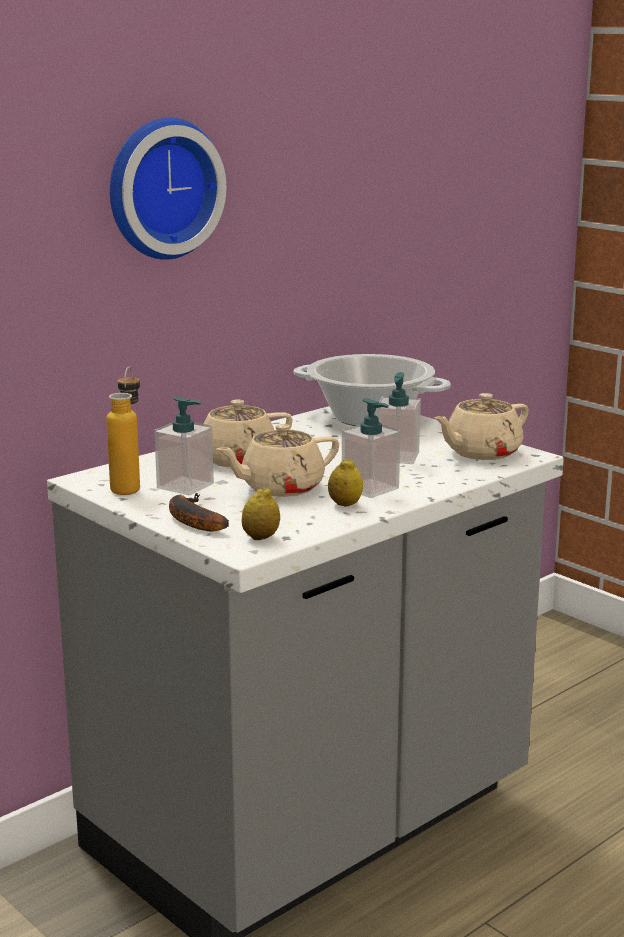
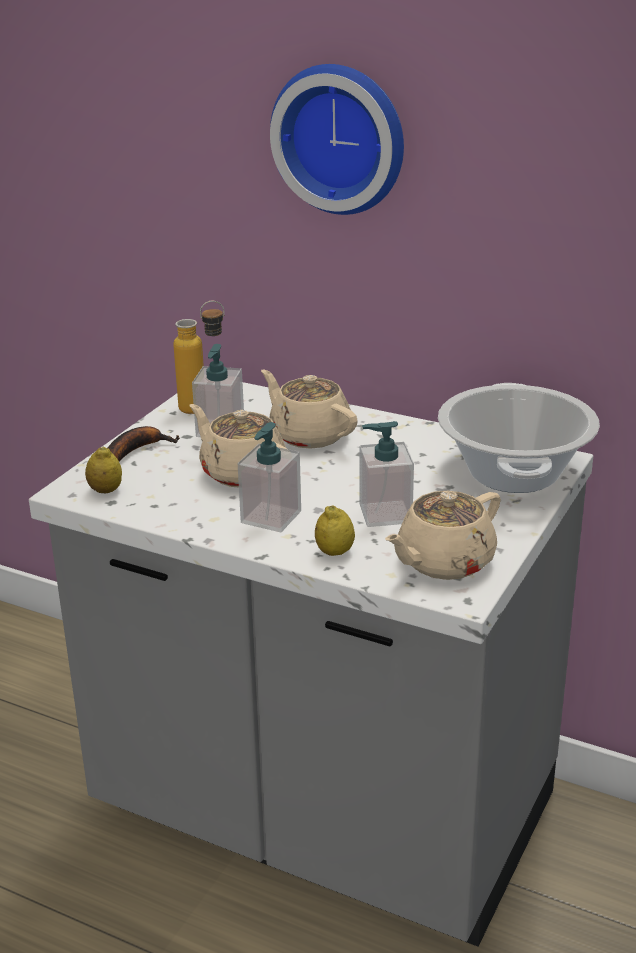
camera: 70 degrees right, 10 degrees up
lemon [328,458,363,506] -> lemon moved to [315,506,355,556]
beige teapot [434,393,529,460] -> beige teapot turned 75 degrees counterclockwise [385,491,501,580]

